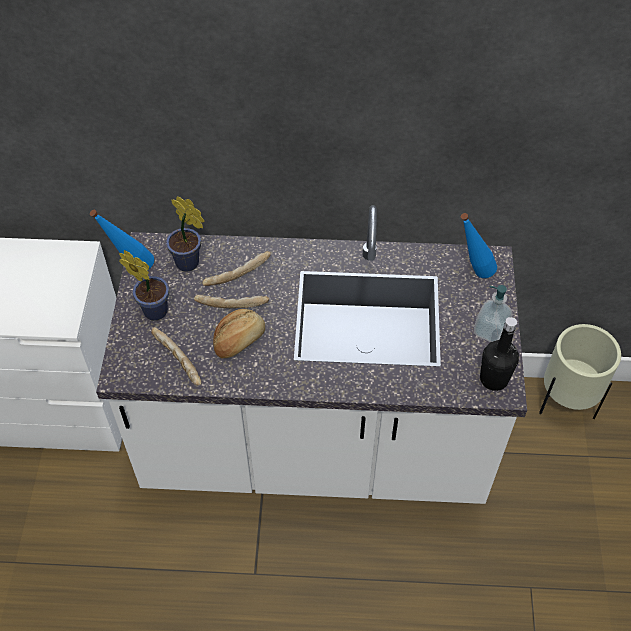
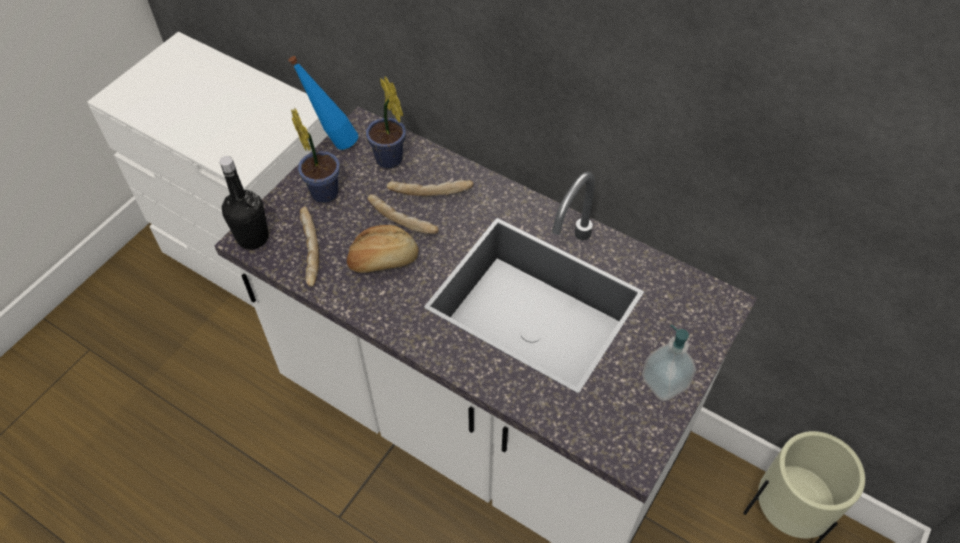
camera: 30 degrees right, 0 degrees up
blue bottle [461,213,497,278] -> none
black bottle [480,317,519,391] -> black bottle moved to [219,156,269,250]

